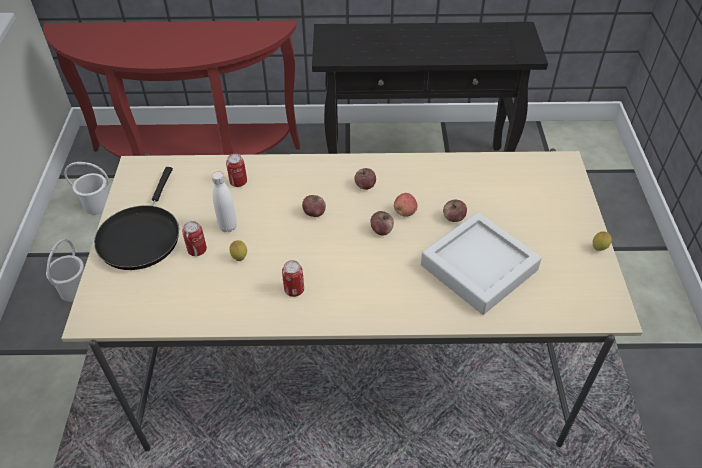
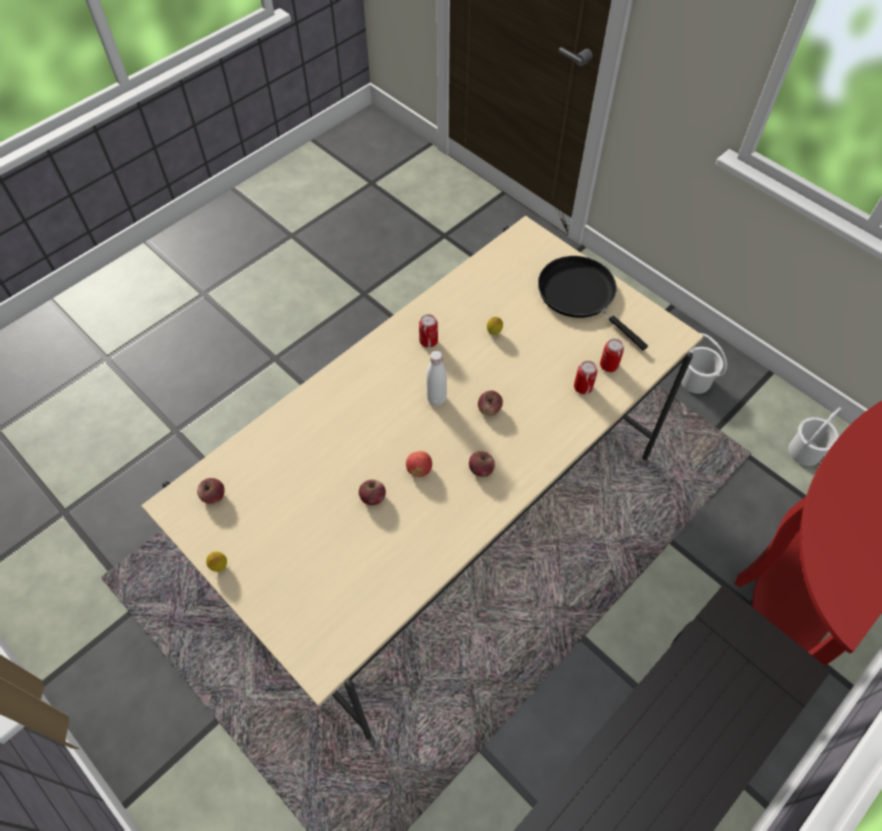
camera: 135 degrees right, 10 degrees up
can [182,221,207,256] -> can moved to [600,339,624,372]
white bottle [212,172,237,232] -> white bottle moved to [426,351,447,406]
apple [370,211,394,236] -> apple moved to [197,478,225,504]
grey tray [421,212,542,315] -> none

